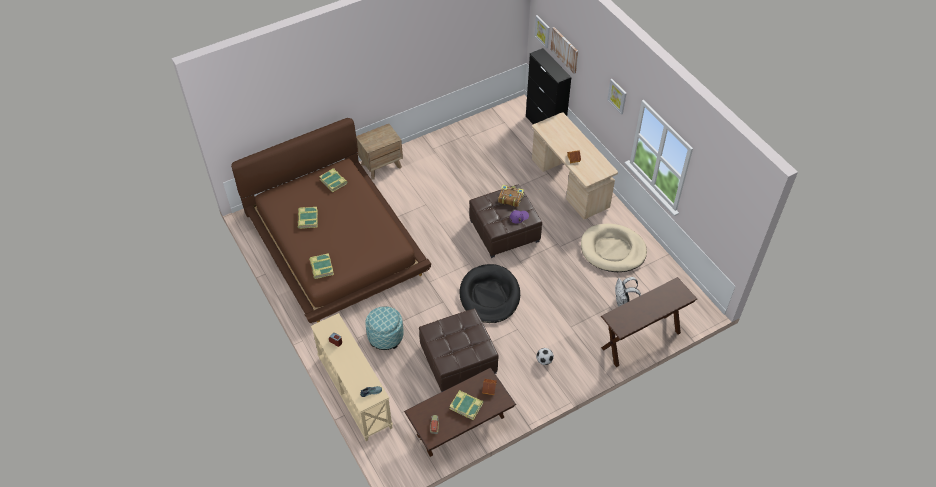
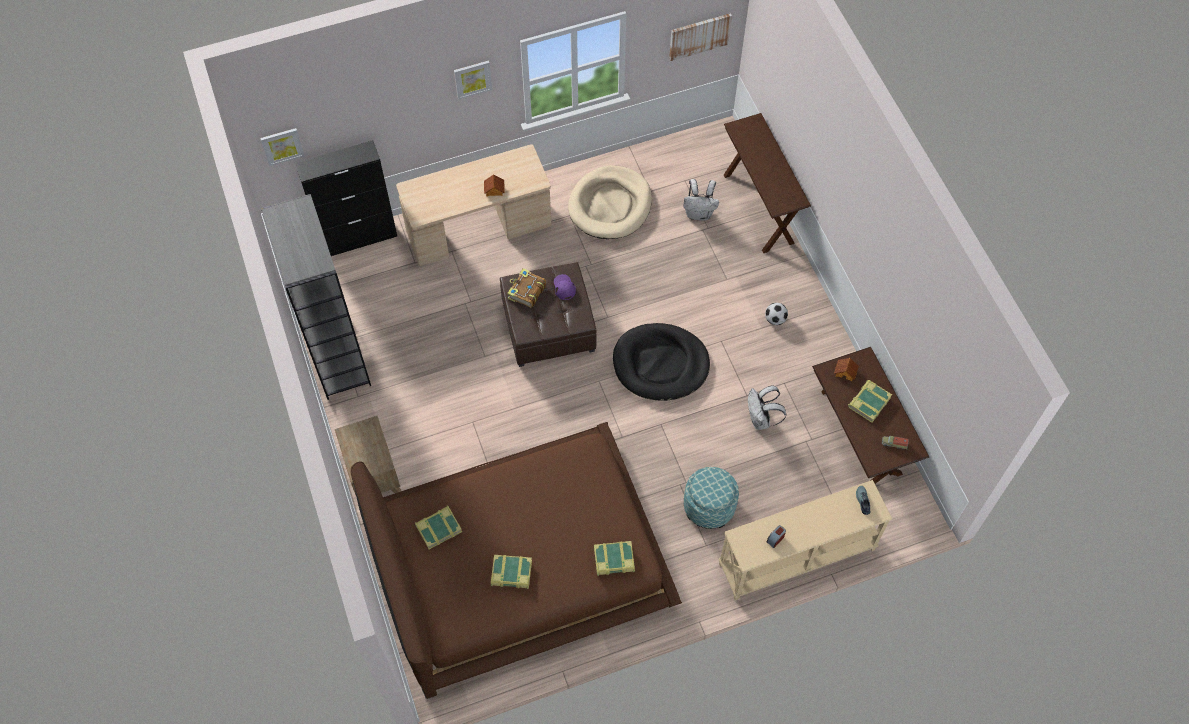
camera: 80 degrees left, 10 degrees up
brown ottoman [419,308,499,392] -> white backpack [748,386,786,430]
picture [551,27,578,74] -> picture moved to [669,13,732,61]
none -> grey bookcase [261,194,371,400]

